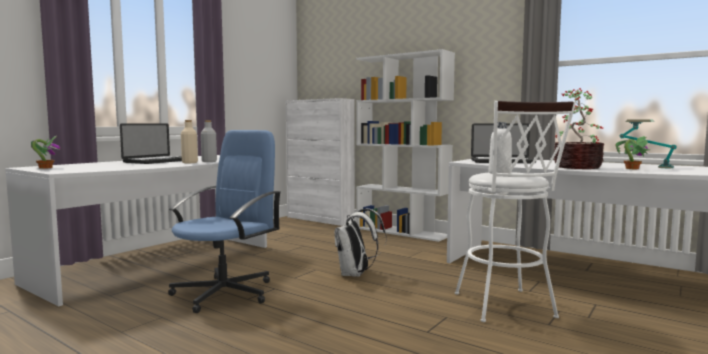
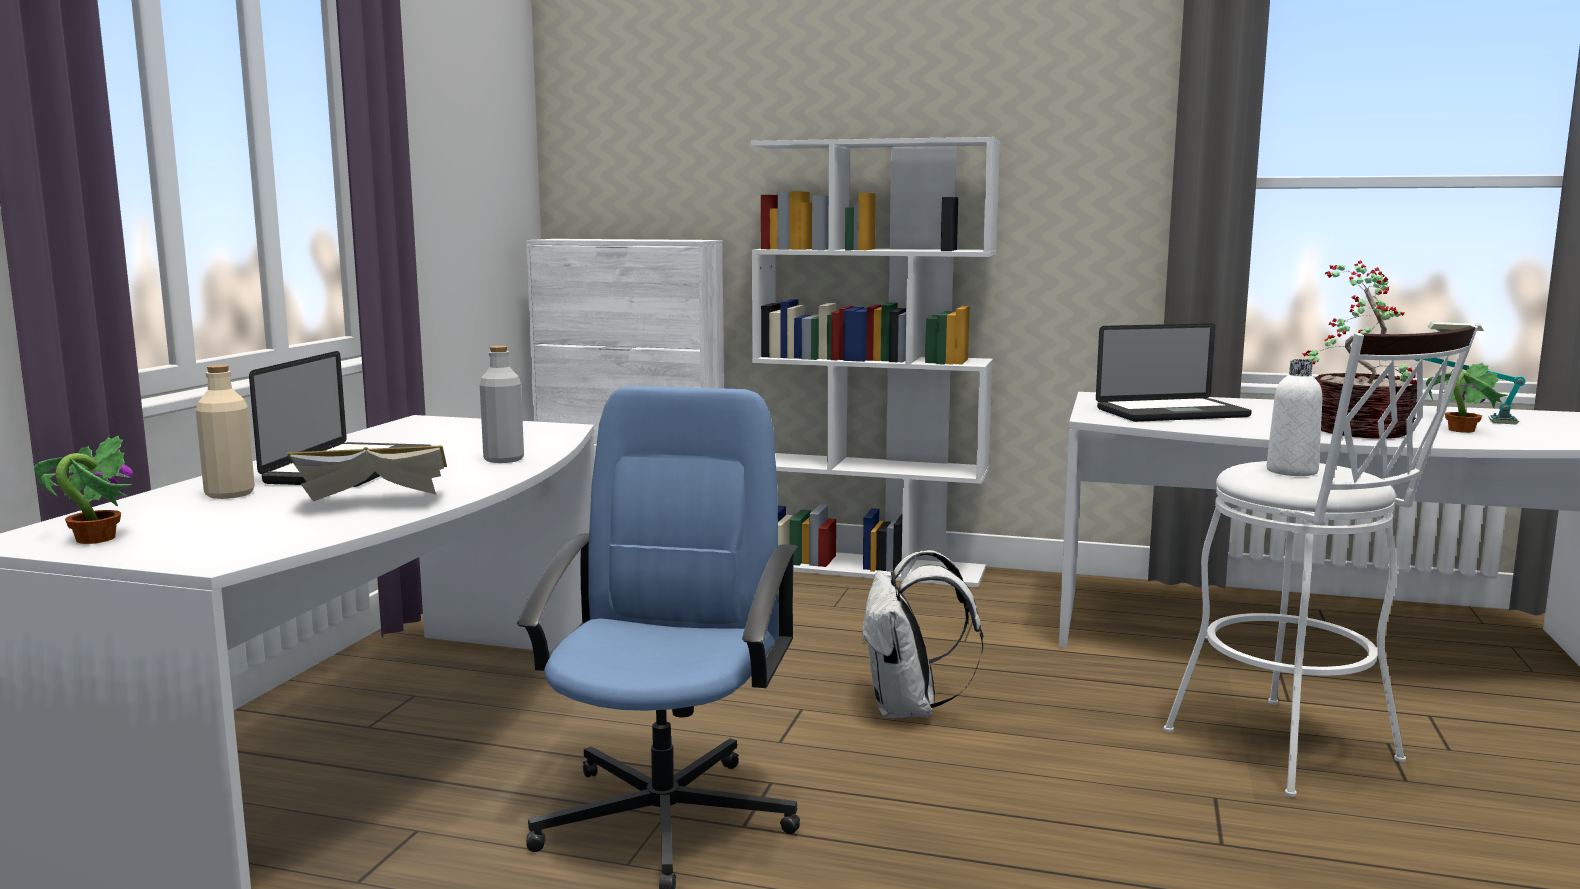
camera: 20 degrees left, 5 degrees up
beige bottle [181,120,198,163] -> beige bottle moved to [196,365,255,499]
none -> book [287,445,447,501]

